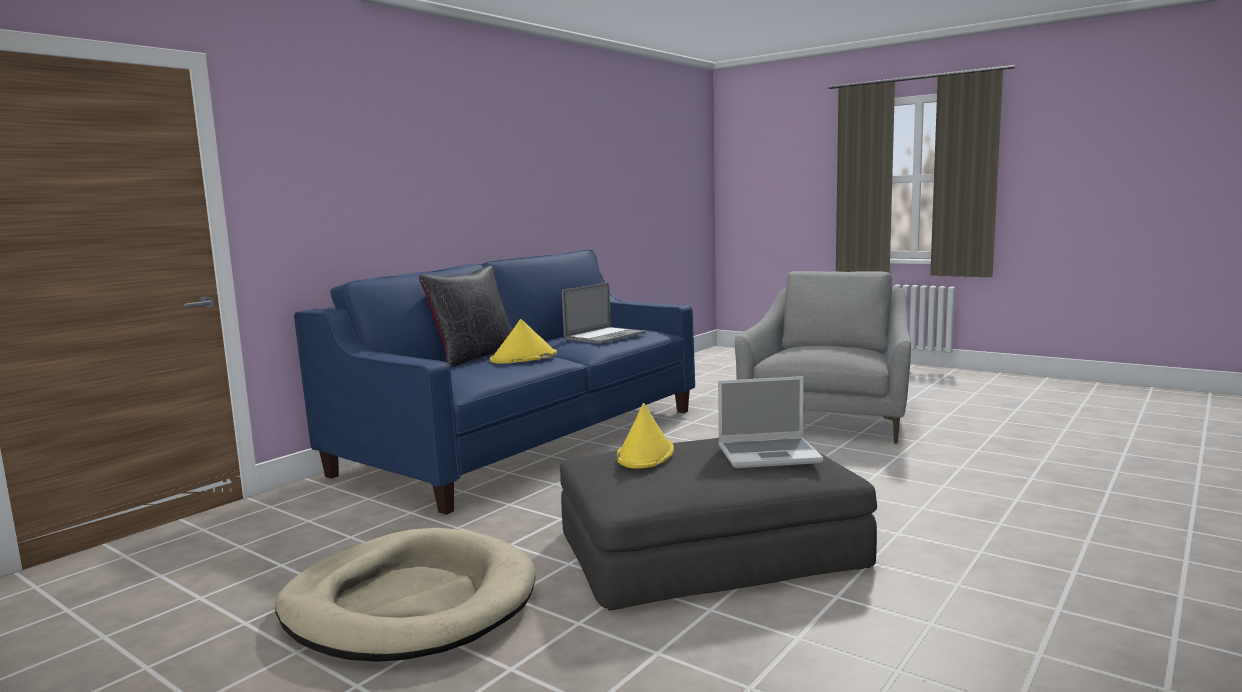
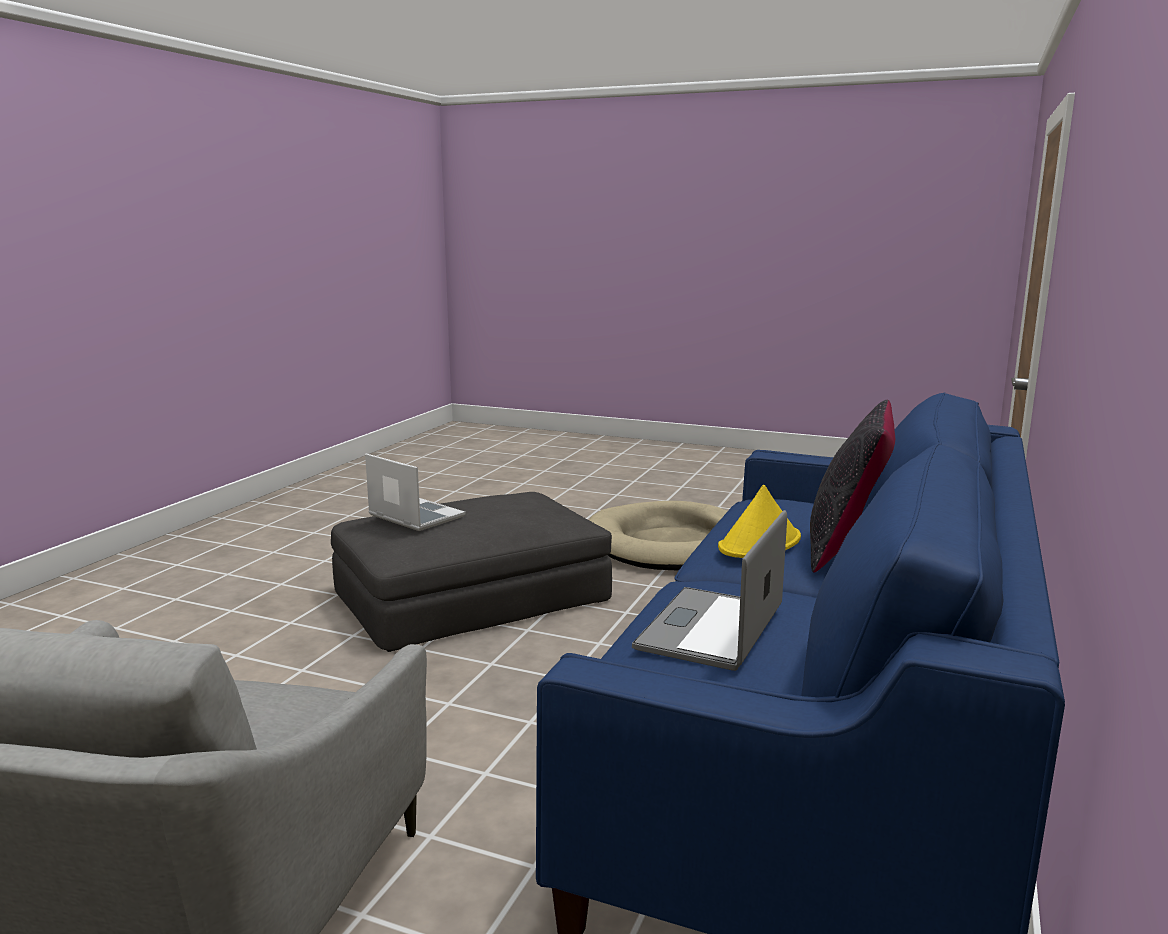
camera: 165 degrees right, 5 degrees up
yellow hat [617,403,674,469] -> none
laptop [718,376,823,468] -> laptop turned 60 degrees clockwise [365,454,465,531]

